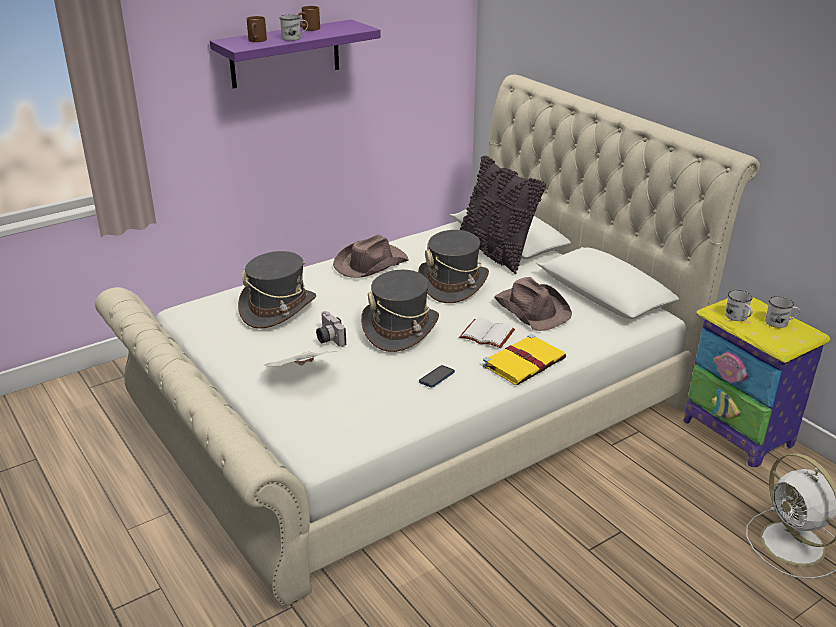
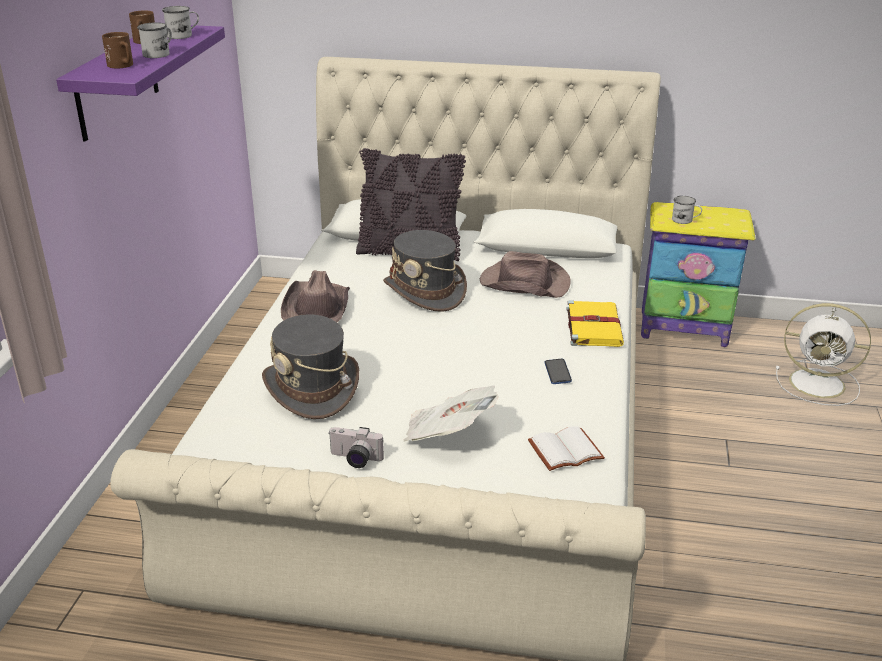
camera: 45 degrees left, 0 degrees up
camera [316,311,346,347] -> camera moved to [328,427,384,468]
grey hat [361,270,439,352] -> none
white book [459,318,515,348] -> white book moved to [528,426,605,471]
white mug [765,296,800,328] -> white mug moved to [162,6,199,39]

